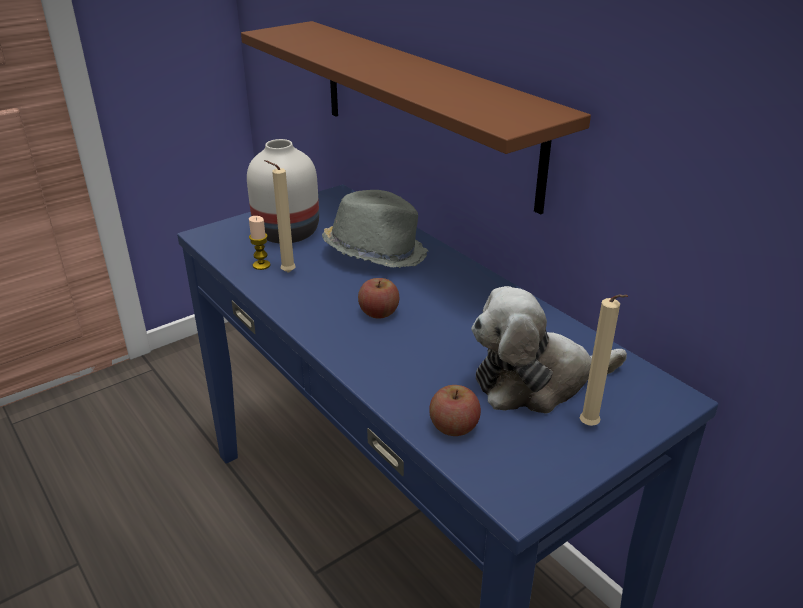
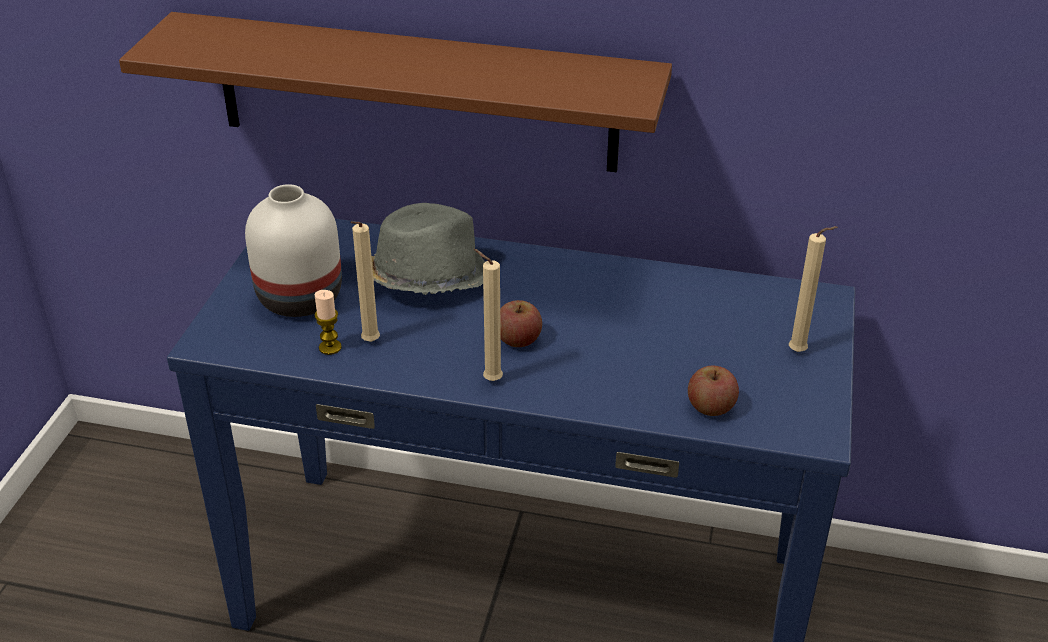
camera: 40 degrees left, 5 degrees up
plush toy [471,286,627,414] -> none
none -> beige candle [474,249,503,381]

